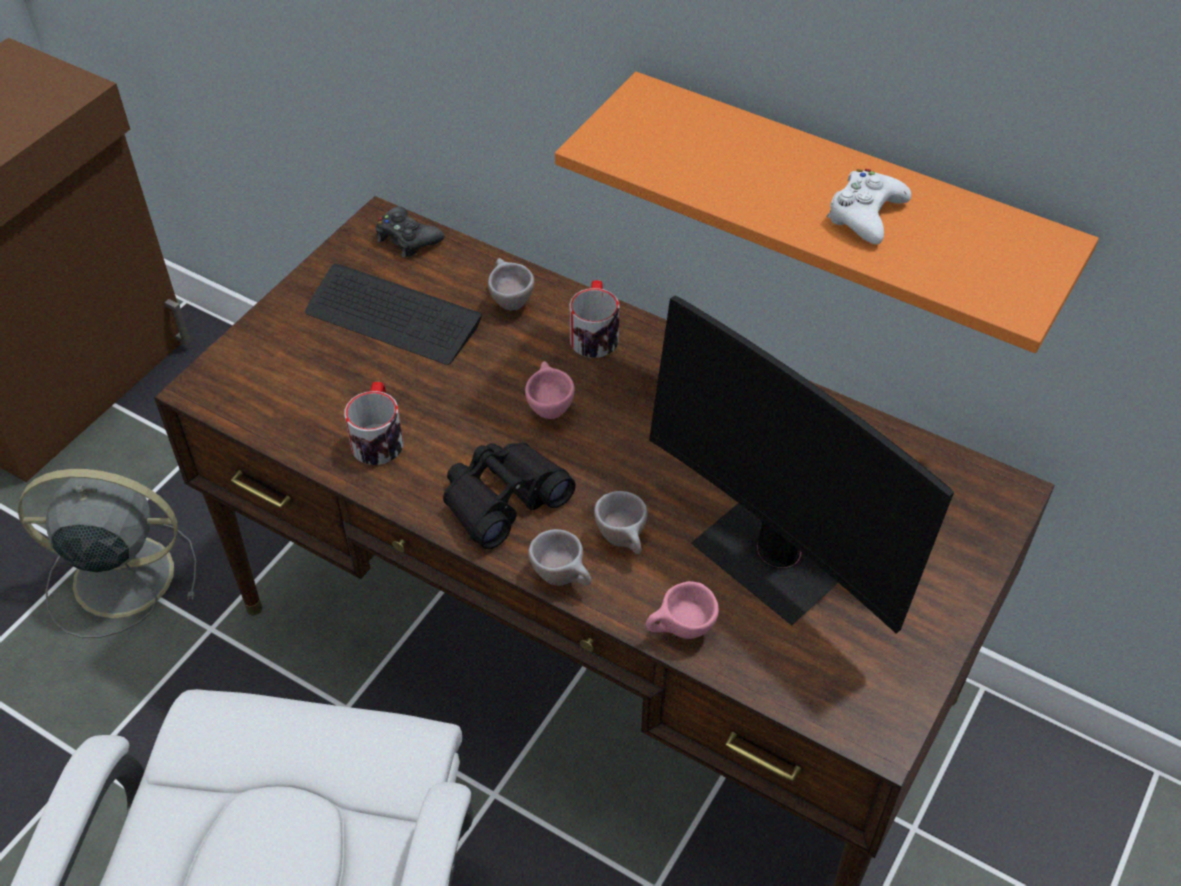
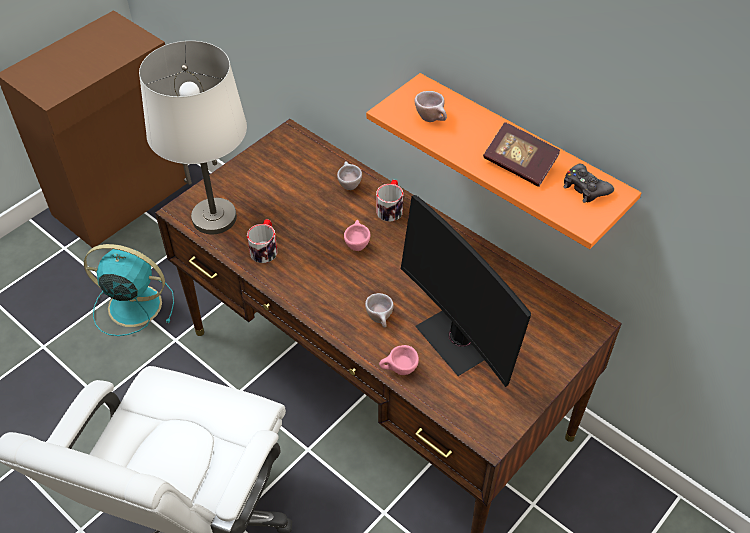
camera: 10 degrees right, 0 degrees up
grey fan [18,469,197,638] -> turquoise fan [84,244,174,336]
keyboard [305,264,483,365] -> none
black game controller [375,206,444,258] -> black game controller moved to [564,163,614,203]
black binoculars [443,442,576,549] -> none
beige cup [528,529,592,586] -> beige cup moved to [415,91,447,122]
white game controller [827,169,911,244] -> book [483,122,560,187]
none -> white table lamp [139,41,247,234]

